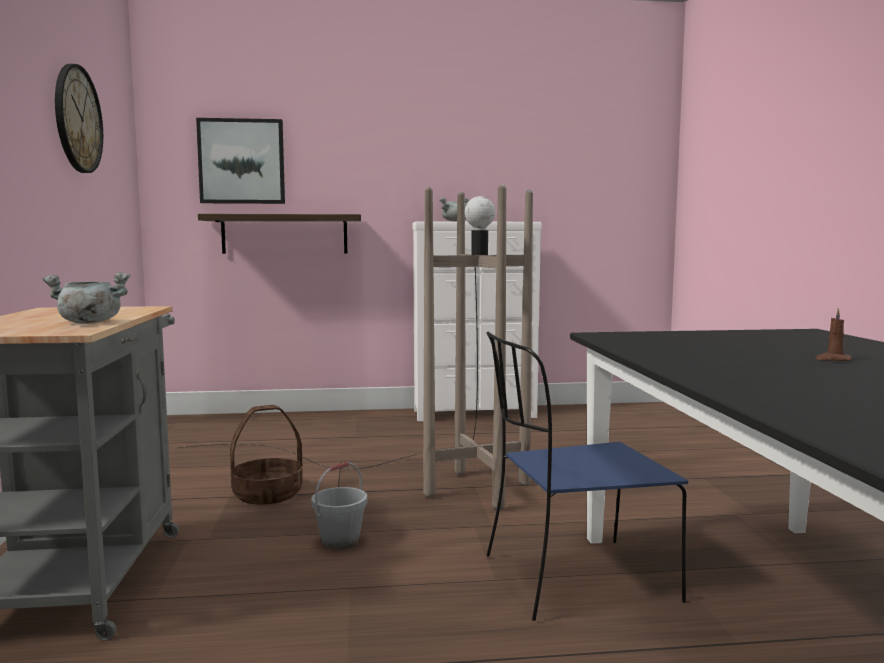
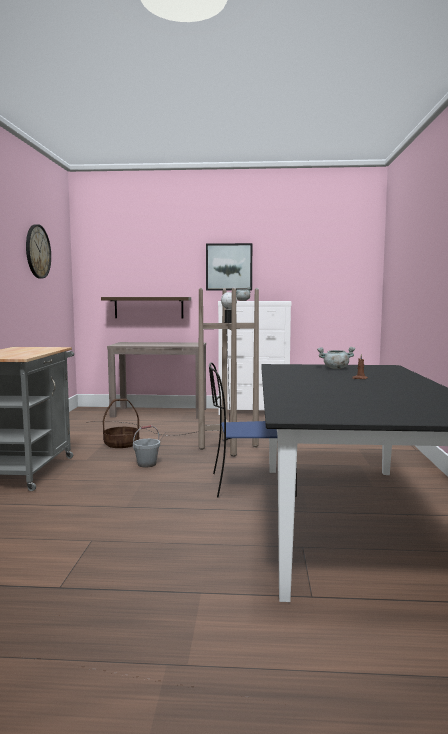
camera: 10 degrees right, 0 degrees up
grey cooking pot [42,272,130,324] -> grey cooking pot moved to [317,347,355,369]
picture [196,118,285,204] -> picture moved to [206,243,252,291]
none -> brown console table [107,342,206,419]

